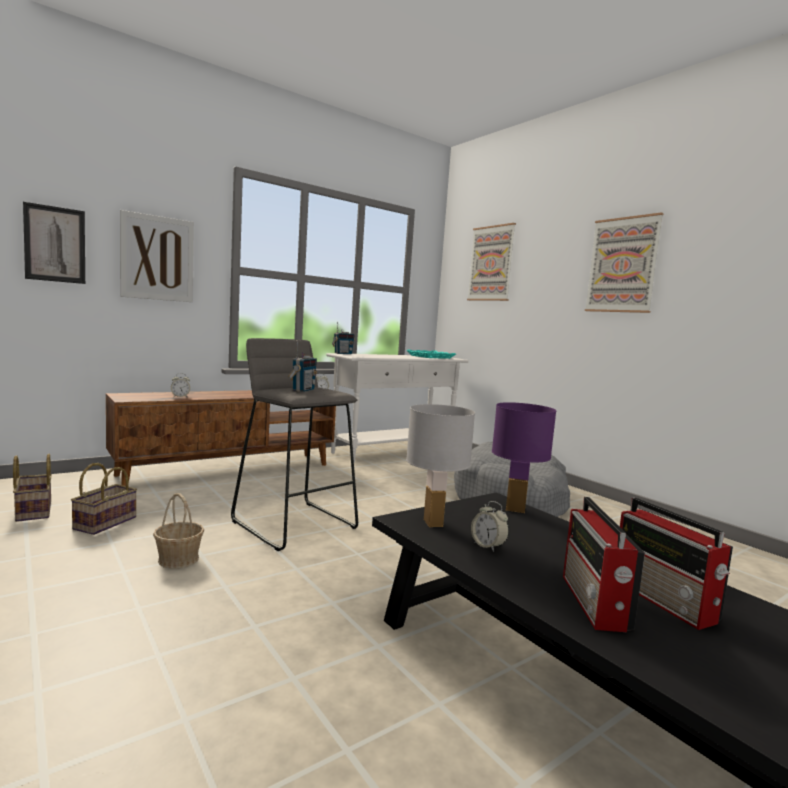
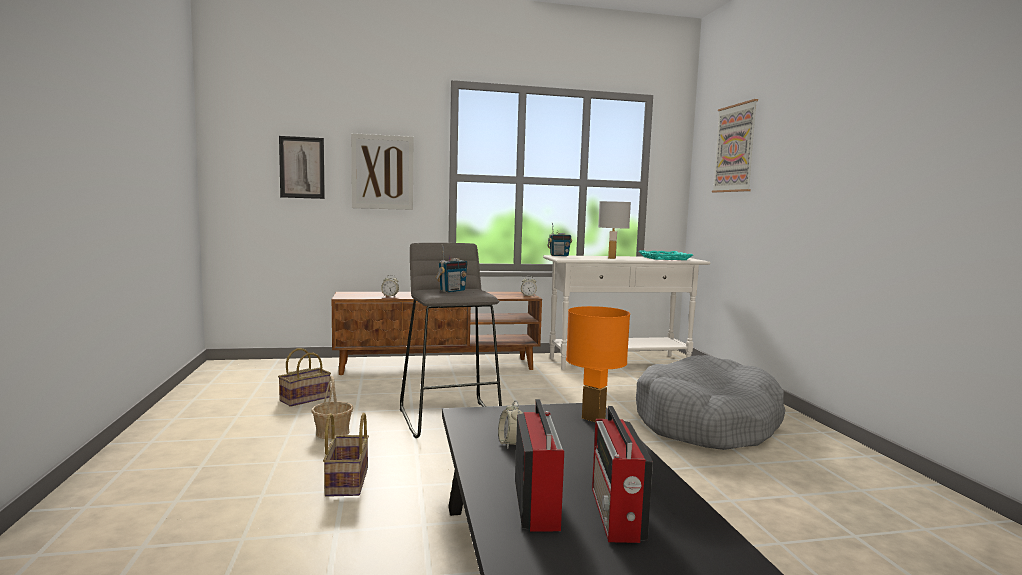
camera: 25 degrees right, 0 degrees up
basket [13,454,52,522] -> basket moved to [323,413,369,497]
white table lamp [406,404,475,527] -> white table lamp moved to [598,201,631,259]
purple table lamp [492,402,556,513] -> orange table lamp [566,306,630,422]
radio [563,497,645,632] -> radio turned 150 degrees clockwise [515,399,564,532]
picture [585,212,664,313] -> none

